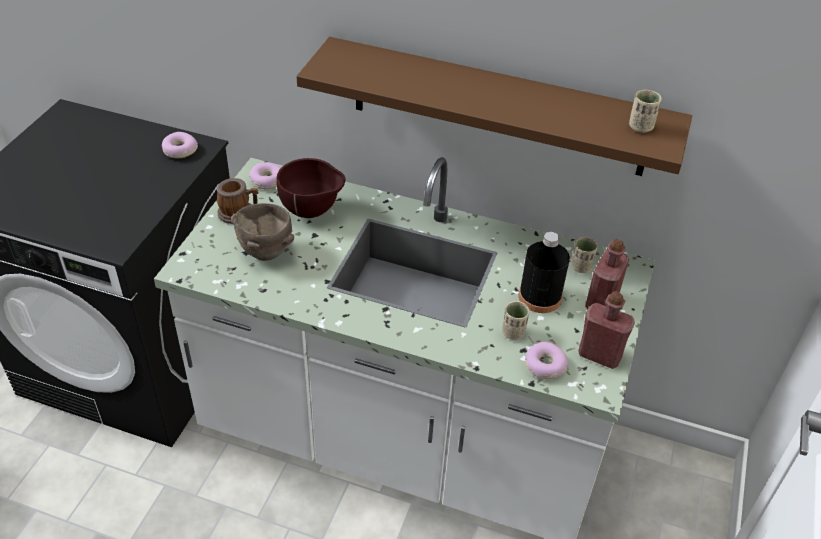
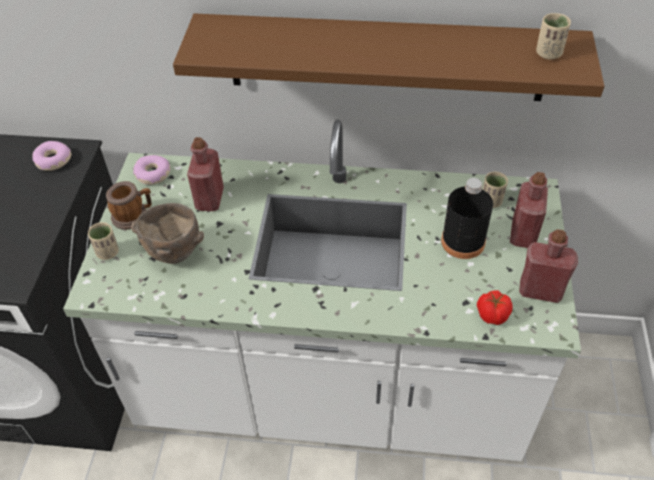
camera: 10 degrees left, 5 degrees up
brown bowl [276,158,346,218] -> red bottle [187,137,224,211]
beige cup [502,301,530,340] -> beige cup moved to [88,222,119,260]
donut [525,342,568,379] -> tomato [477,290,512,325]

